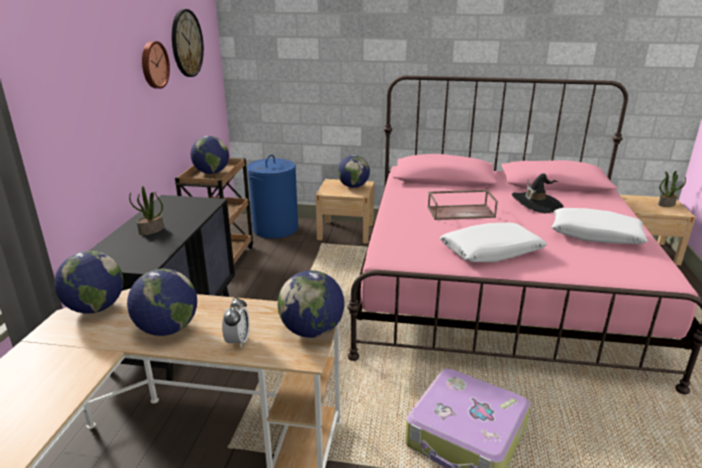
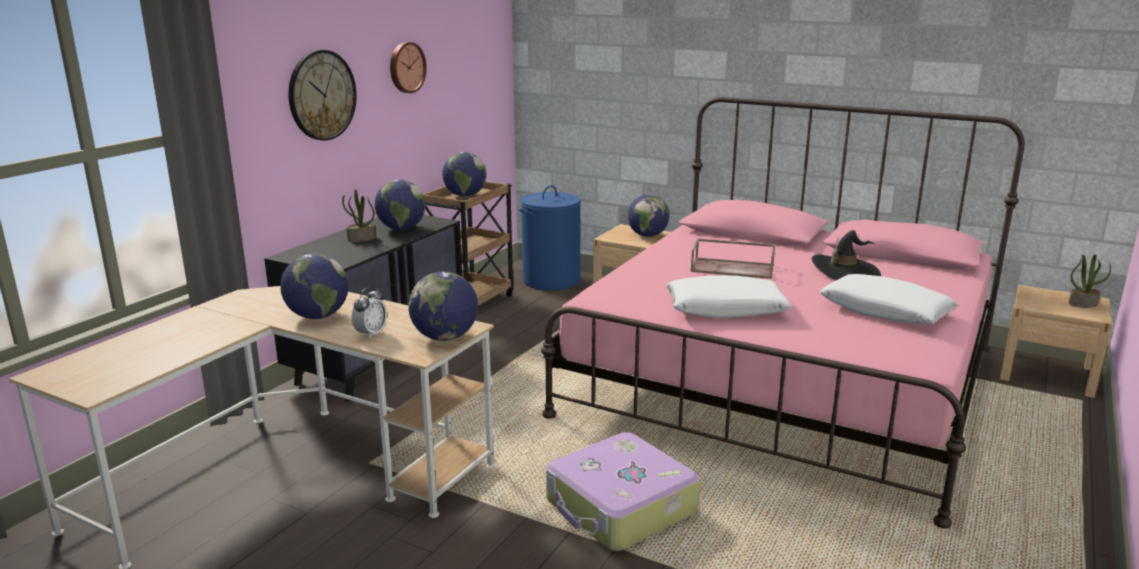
camera: 20 degrees right, 5 degrees down
globe [54,251,123,314] -> globe moved to [375,179,425,230]
wall clock [172,9,204,77] -> wall clock moved to [289,50,357,141]

